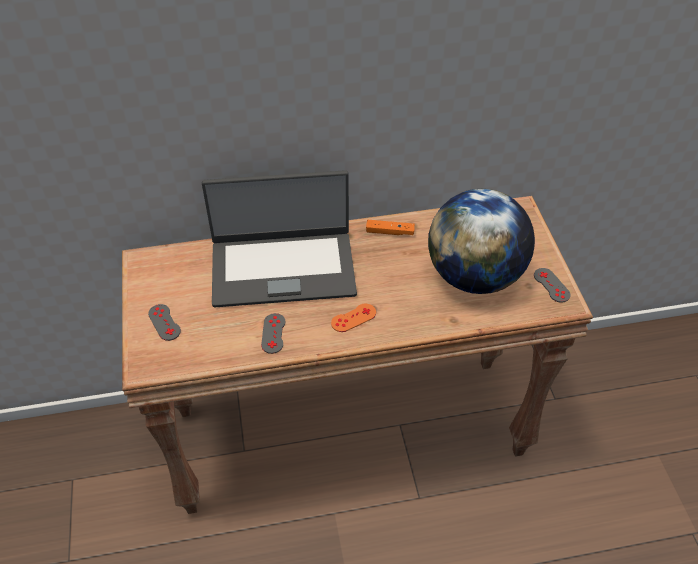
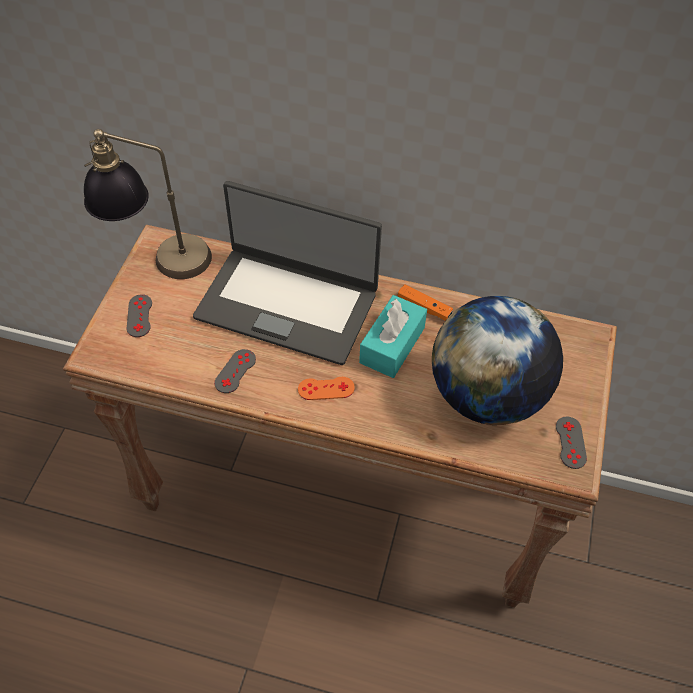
camera: 25 degrees right, 5 degrees up
none -> table lamp [84,129,212,279]
none -> turquoise tissue box [359,295,427,378]

